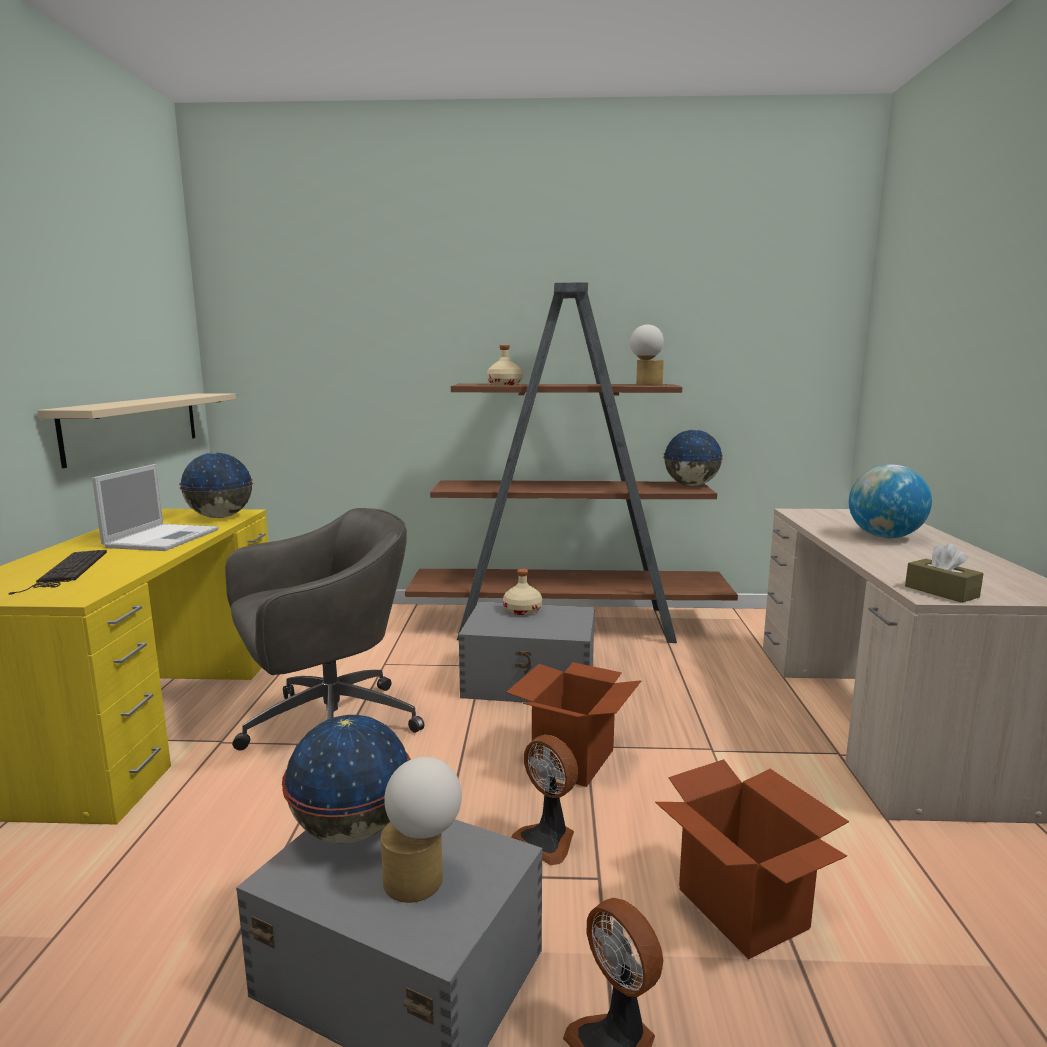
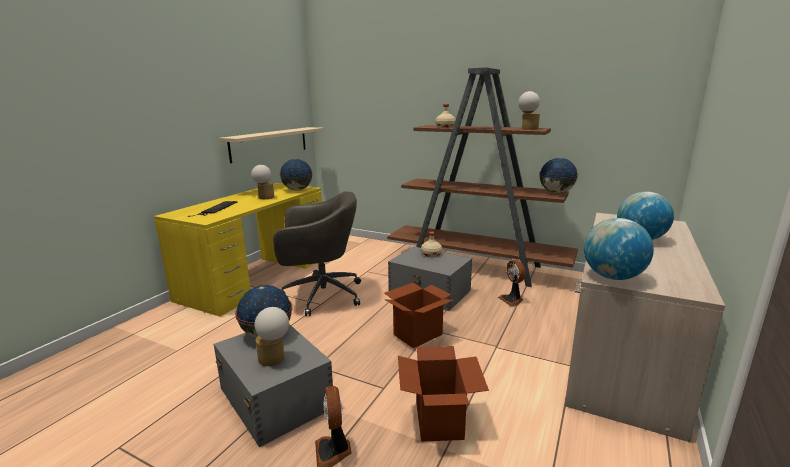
camera: 25 degrees right, 5 degrees up
laptop [92,464,218,551] -> table lamp [251,165,274,199]
fan [511,735,578,865] -> fan moved to [498,260,526,306]
brown tissue box [905,543,984,603] -> globe [584,218,654,280]

